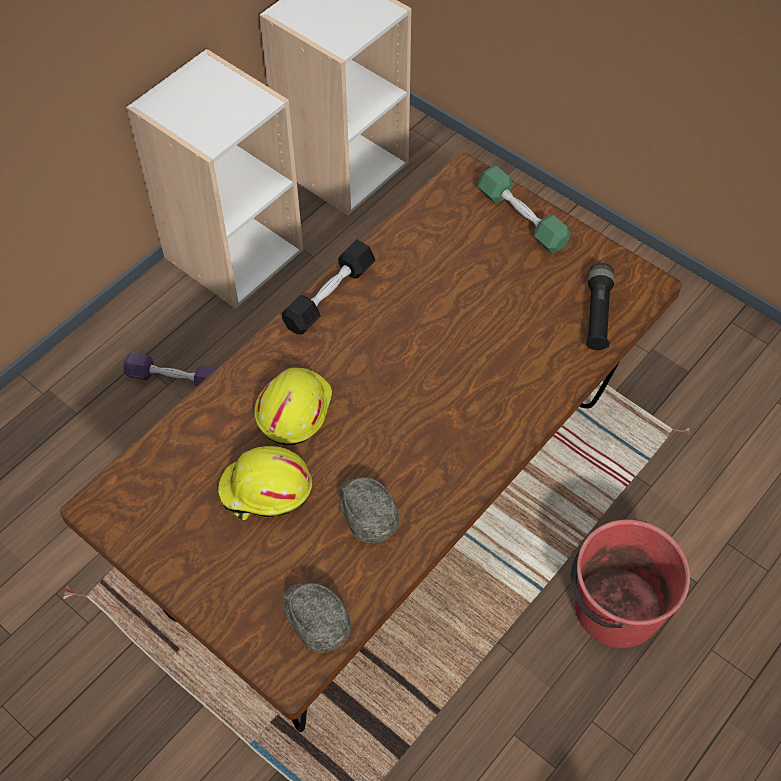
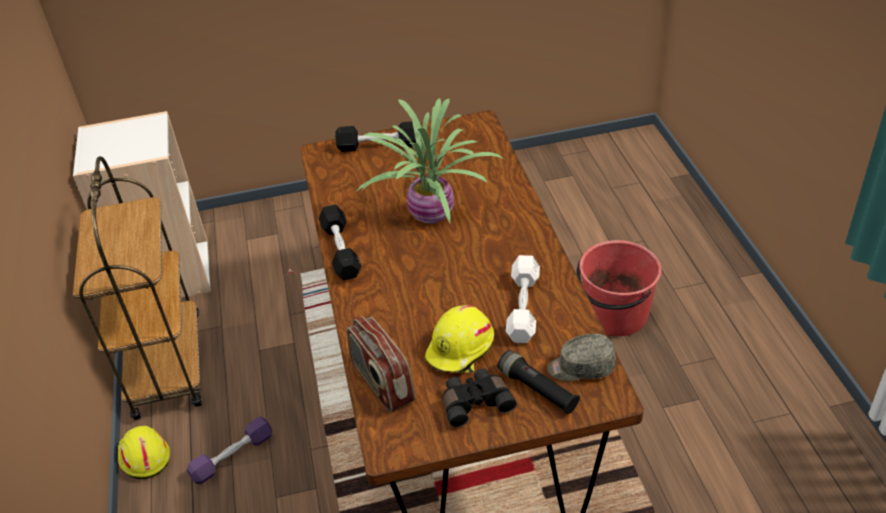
camera: 50 degrees left, 15 degrees down
bookcase [126,49,303,309] -> brown cart [73,156,202,420]
yellow hard hat [254,367,332,445] -> yellow hard hat moved to [118,426,170,479]
grey cap [338,477,399,543] -> white dumbbell [506,255,540,343]
green dumbbell [478,166,571,254] -> black dumbbell [335,121,421,152]
black flashlight [586,263,614,350] -> black flashlight moved to [498,350,580,414]
none -> radio [346,316,415,413]
none -> potted plant [357,98,504,224]
none -> black binoculars [442,368,517,428]

